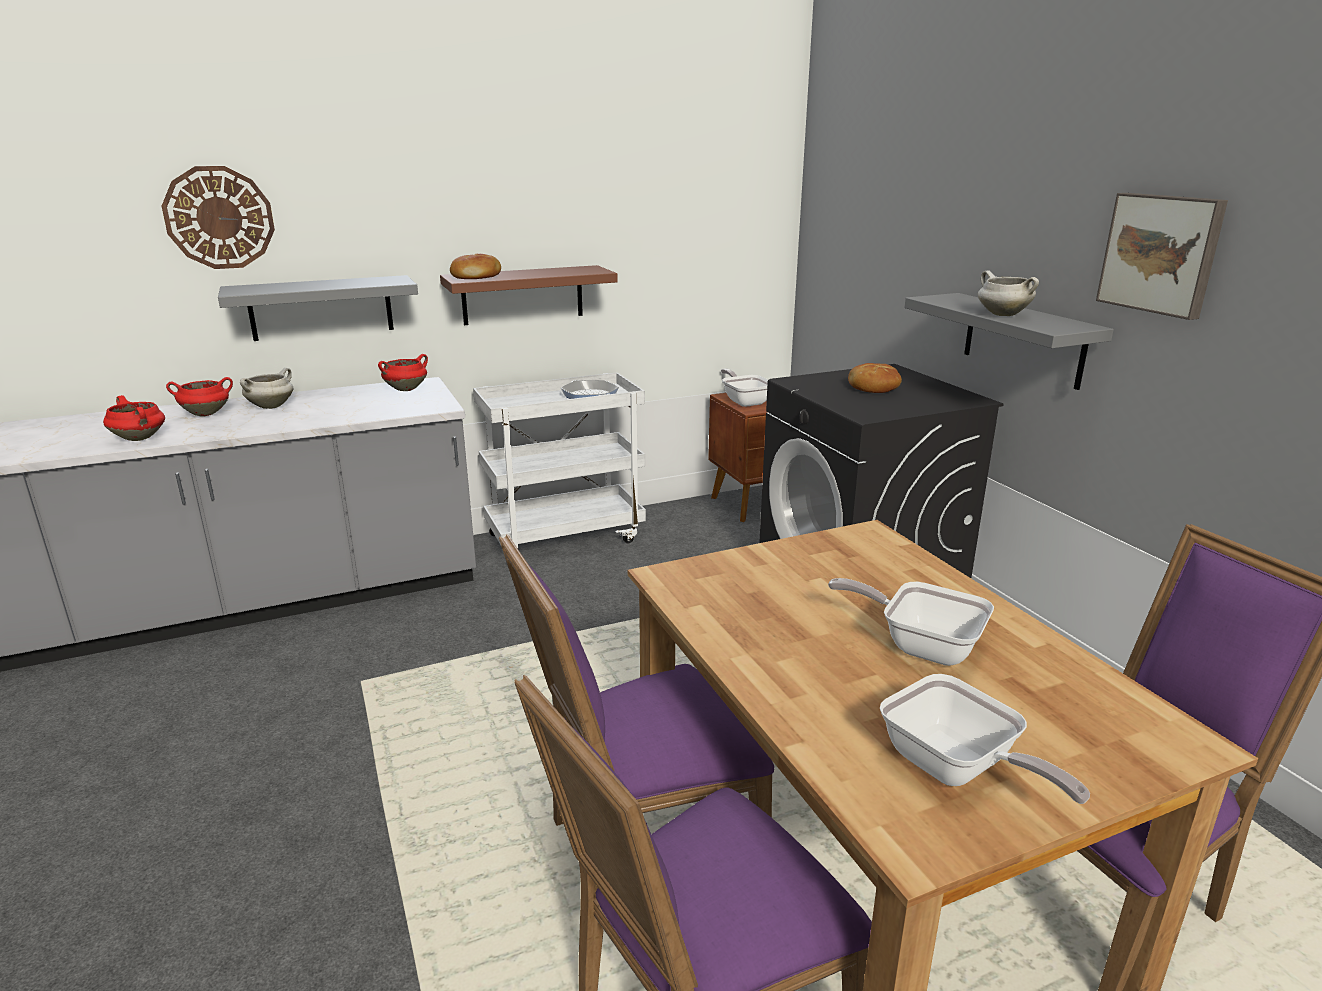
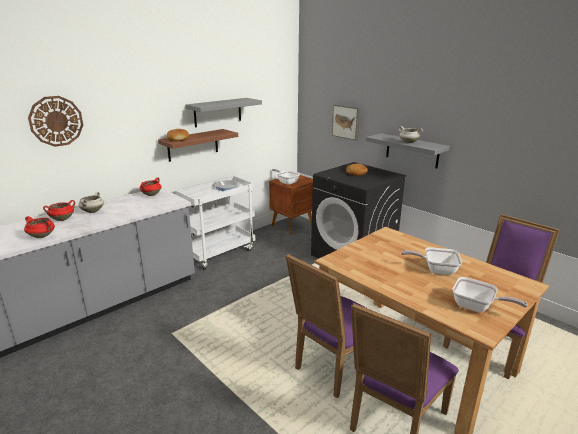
camera: 20 degrees left, 0 degrees up
grey shelf [218,275,418,341] -> grey shelf moved to [185,98,262,127]
picture [1096,193,1228,320] -> picture moved to [332,105,360,140]

